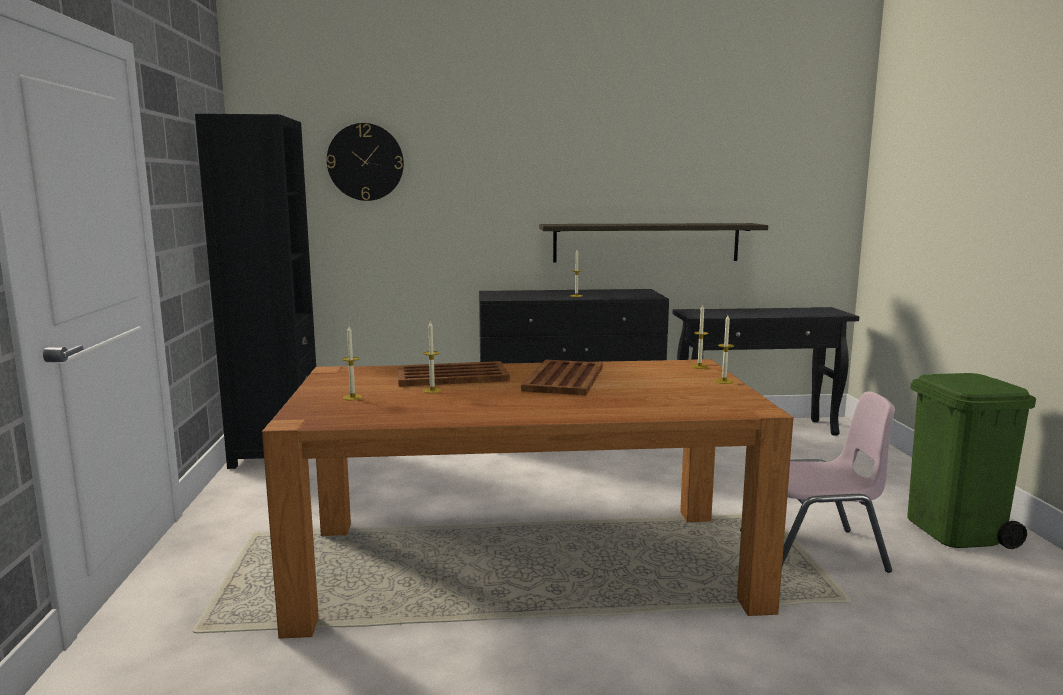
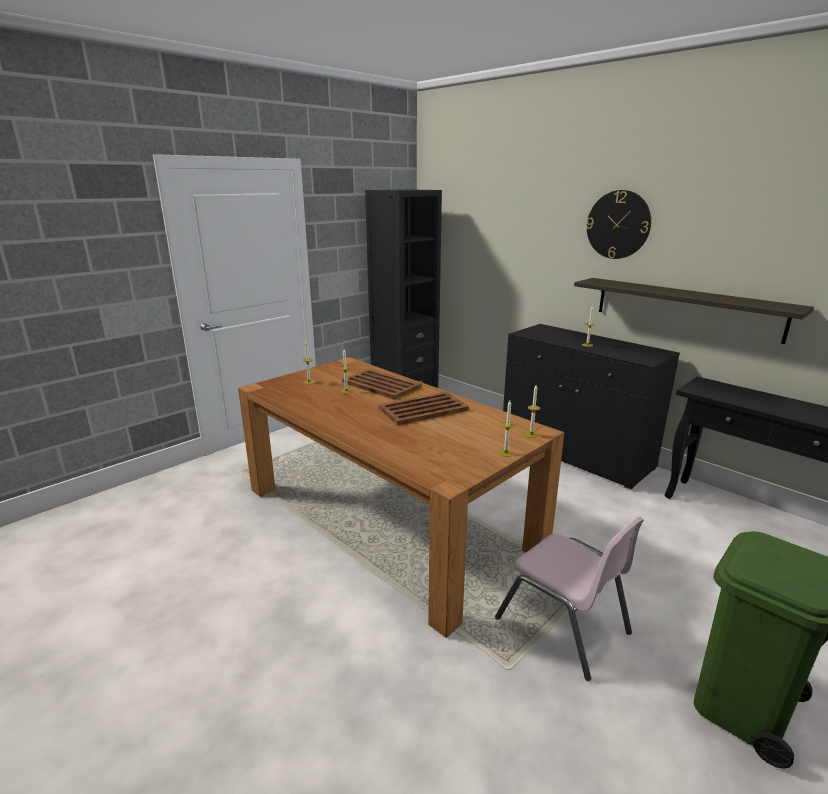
camera: 50 degrees right, 10 degrees up
wall clock [327,123,404,201] -> wall clock moved to [586,190,651,259]

